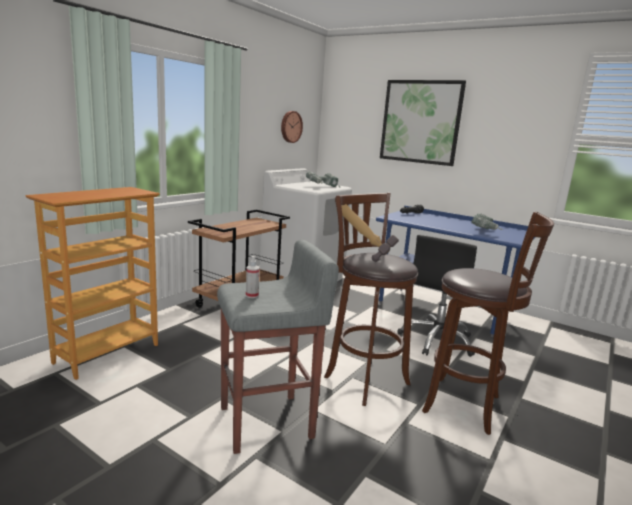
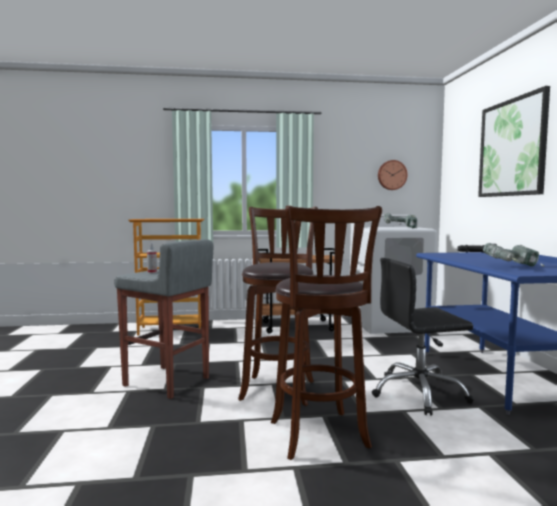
camera: 50 degrees right, 10 degrees down
hammer [341,204,399,262] -> none

